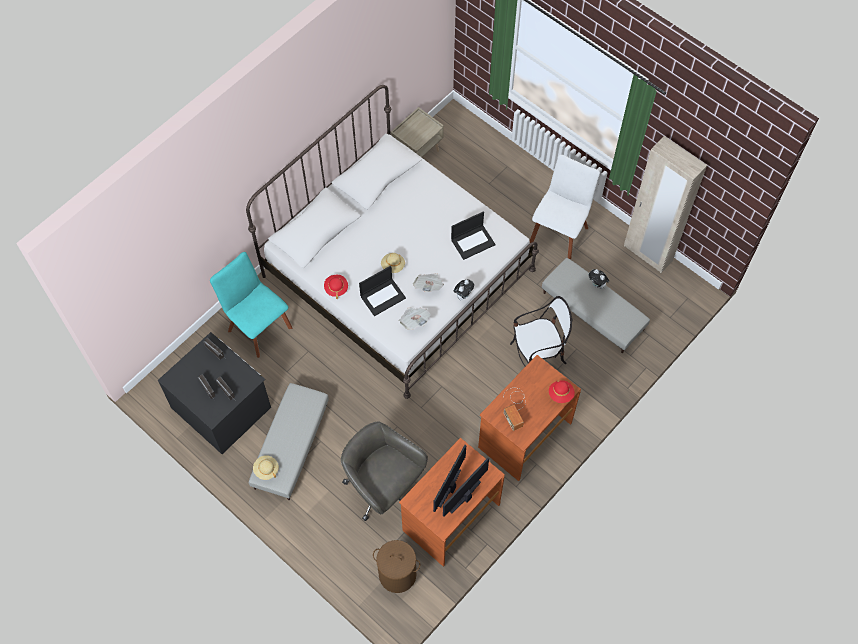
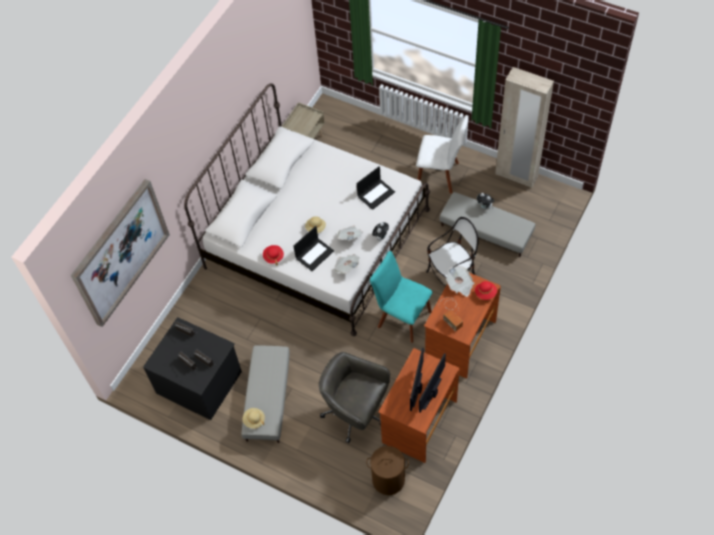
camera: 10 degrees left, 5 degrees down
turquoise chair [210,252,292,358] -> turquoise chair moved to [370,251,433,343]
white chair [530,155,600,259] -> white chair turned 90 degrees clockwise [416,116,468,194]
none -> picture [71,179,170,327]
none -> newspaper [446,266,474,297]

